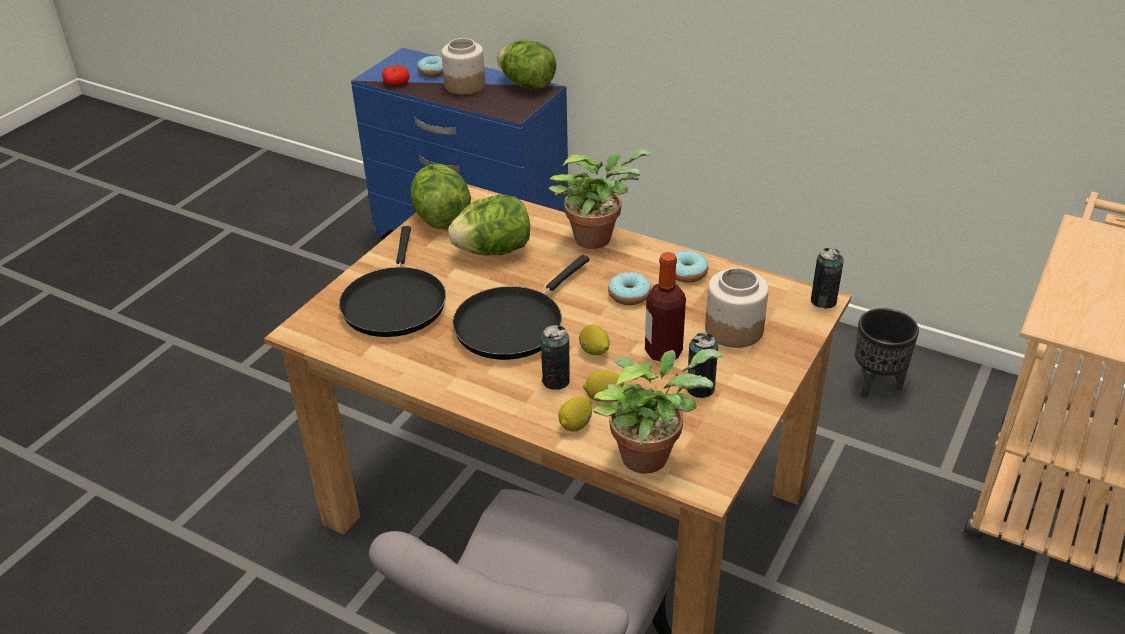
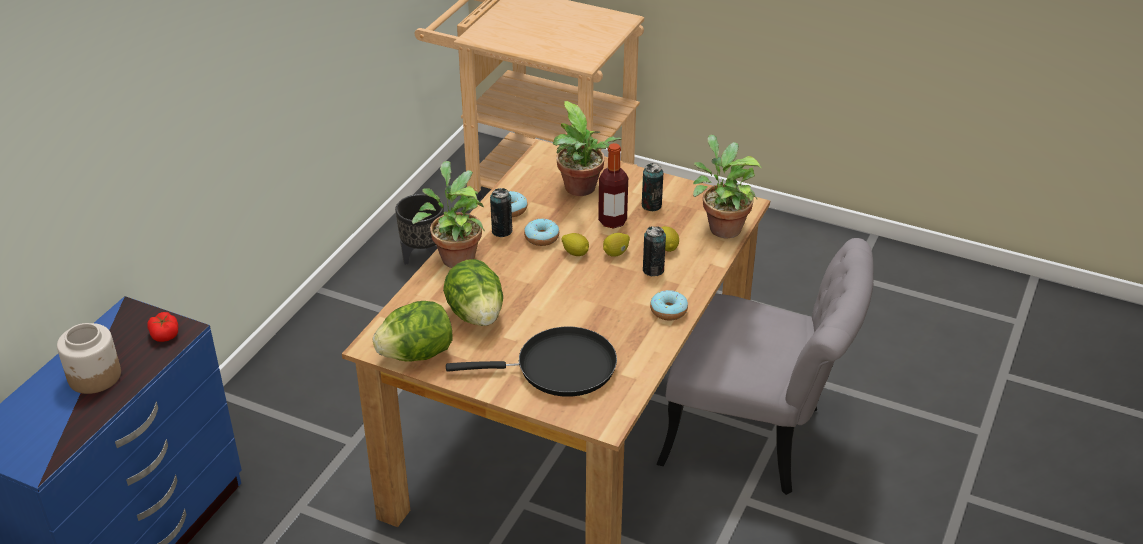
camera: 95 degrees left, 0 degrees up
tomato [382,65,409,85] -> tomato moved to [147,312,178,342]
donut [417,55,443,77] -> donut moved to [650,290,688,321]
black frying pan [452,255,589,360] -> none
lettuce [497,40,557,89] -> none
lemon [558,397,592,432] -> lemon moved to [562,233,589,256]
jar [705,267,769,348] -> potted plant [553,101,622,196]
can [811,248,844,309] -> can moved to [490,188,512,237]

